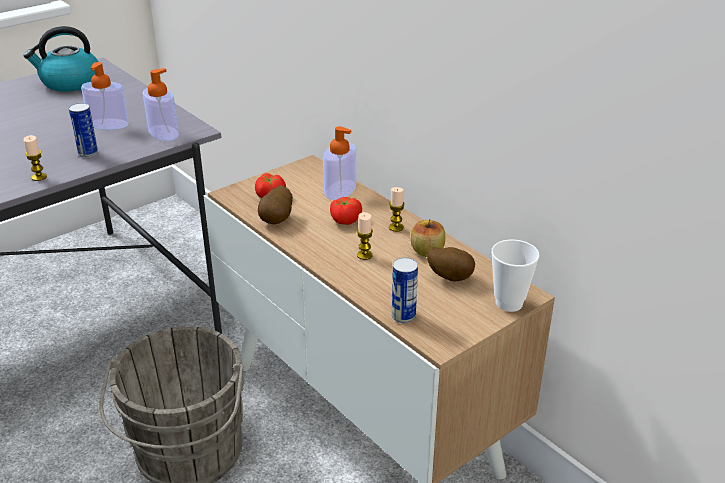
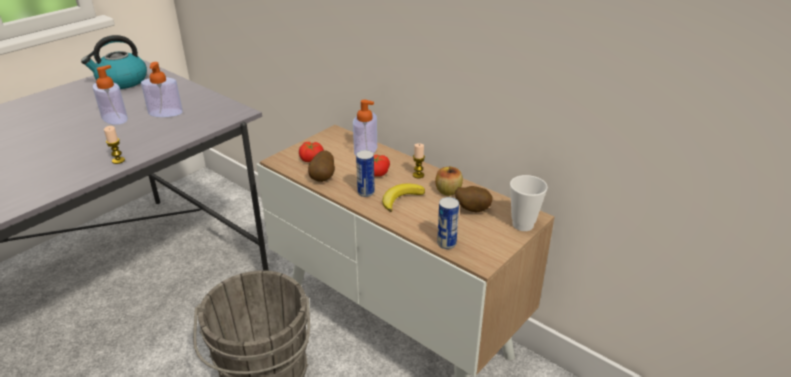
camera: 10 degrees left, 0 degrees up
can [69,103,98,158] -> can moved to [356,150,375,197]
soap dispenser [143,68,179,141] -> soap dispenser moved to [93,65,128,125]
candle [357,212,373,260] -> banana [382,183,425,212]

